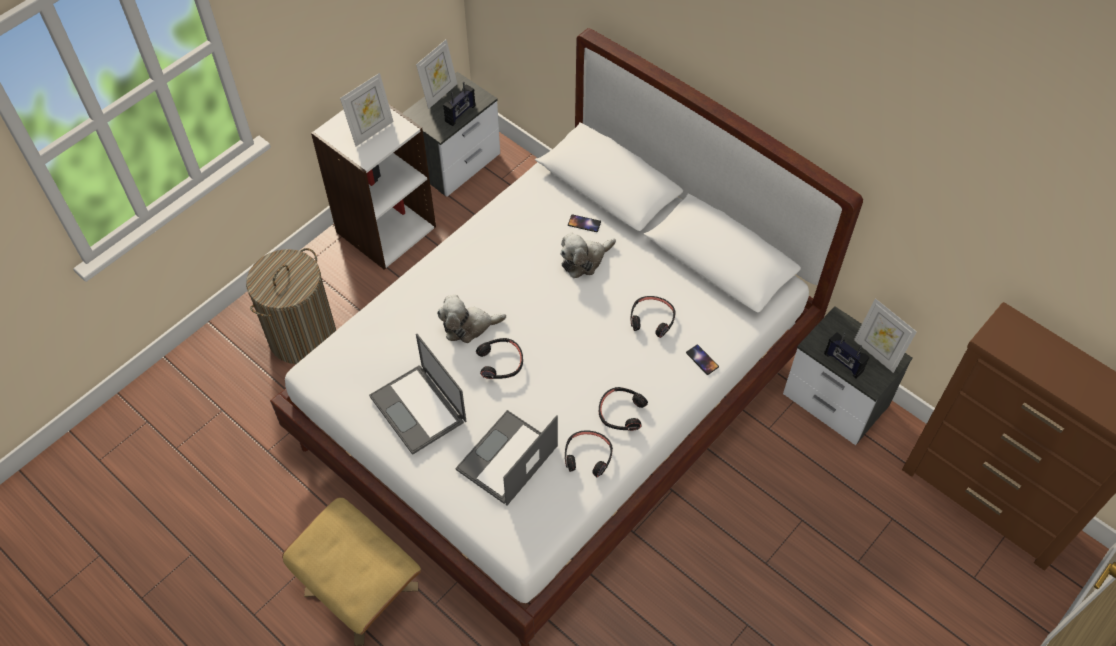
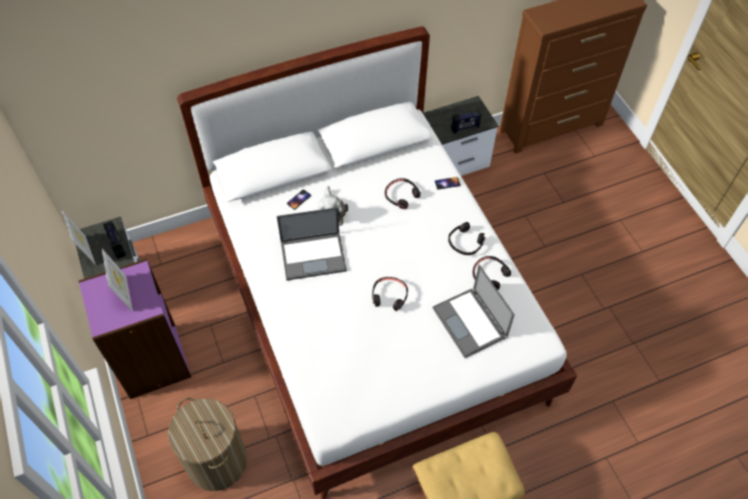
camera: 65 degrees left, 0 degrees up
white bookcase [311,104,436,270] -> purple bookcase [79,259,191,399]
laptop [369,333,466,455] -> laptop moved to [277,207,347,281]
plush toy [437,295,506,343] -> none
picture frame [854,298,917,373] -> none

